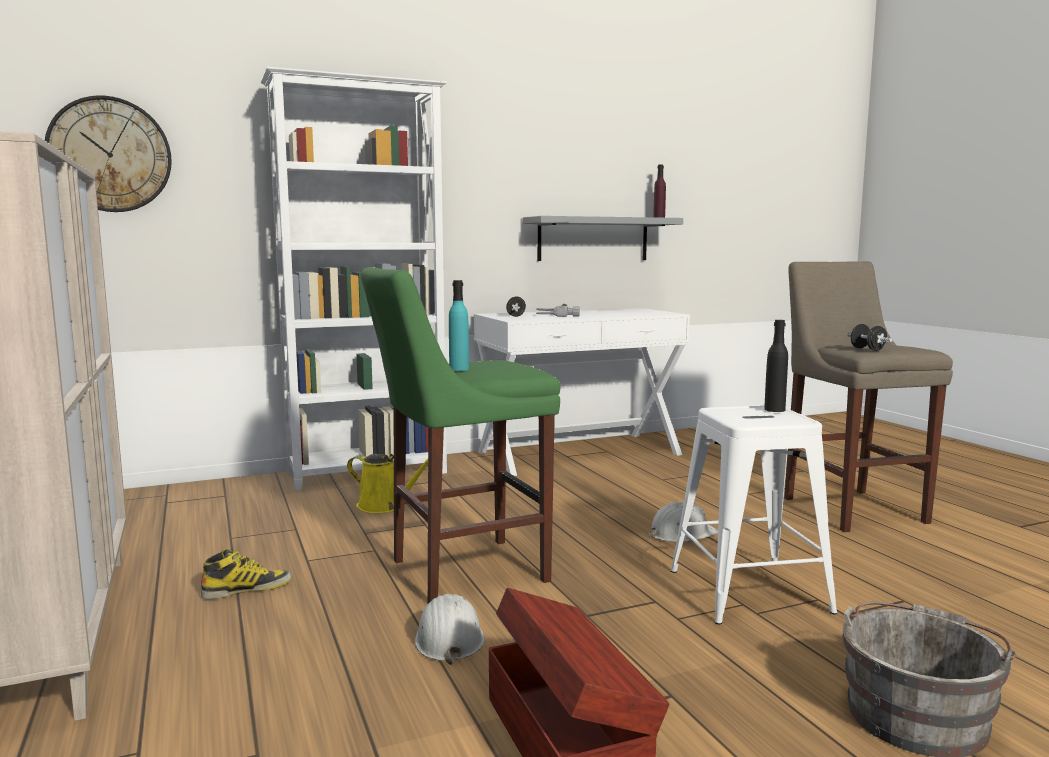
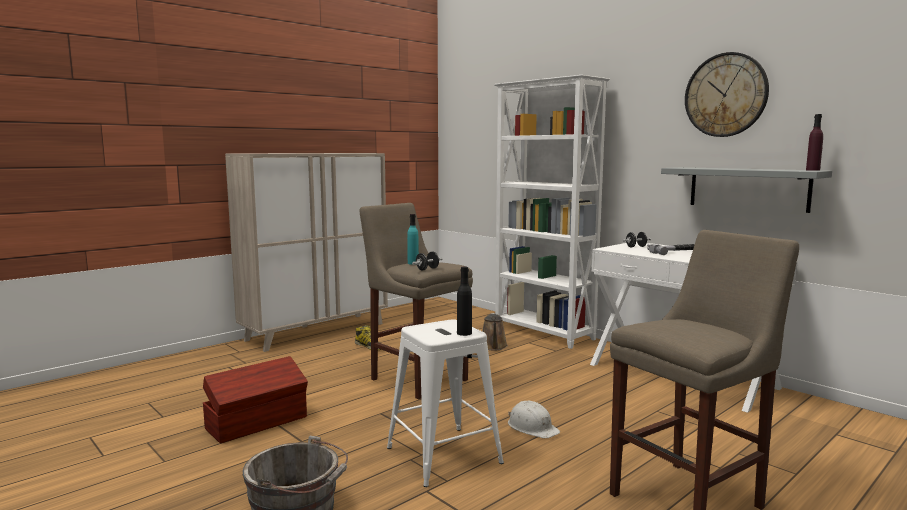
camera: 70 degrees right, 0 degrees up
wall clock [45,96,172,212] -> wall clock moved to [685,52,769,137]
yellow watering can [347,454,428,513] -> brown watering can [482,313,508,351]
green stool [361,267,560,603] -> beige stool [360,203,473,399]
white hard hat [415,594,484,665] -> none
black dumbbell [847,324,892,351] -> black dumbbell moved to [412,252,442,271]

